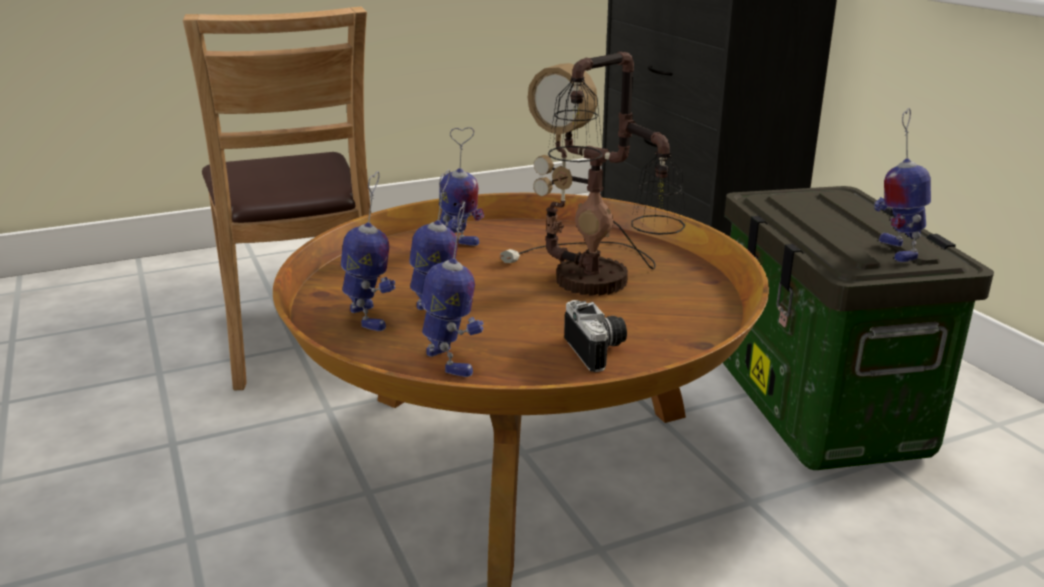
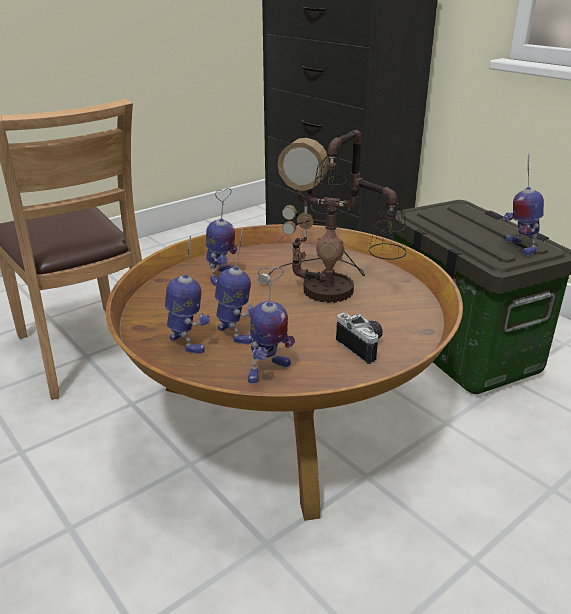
camera: 15 degrees left, 5 degrees up
toy robot [421,202,484,377] -> toy robot turned 90 degrees clockwise [248,267,295,384]

